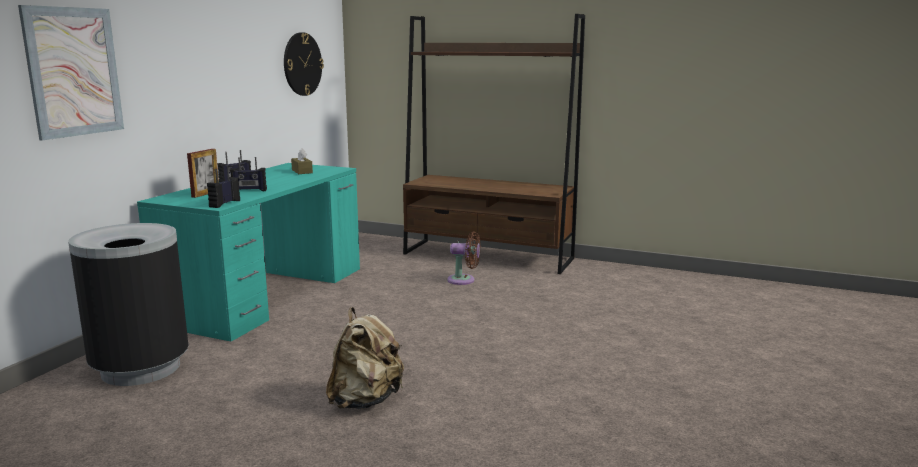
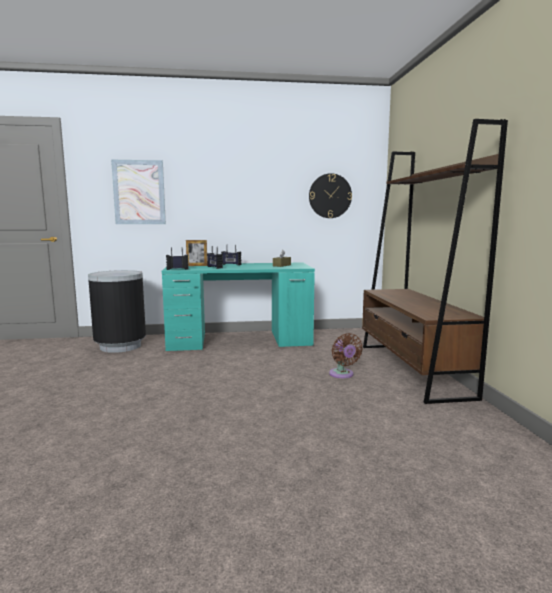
camera: 60 degrees right, 5 degrees down
beige backpack [326,307,404,409] -> none

